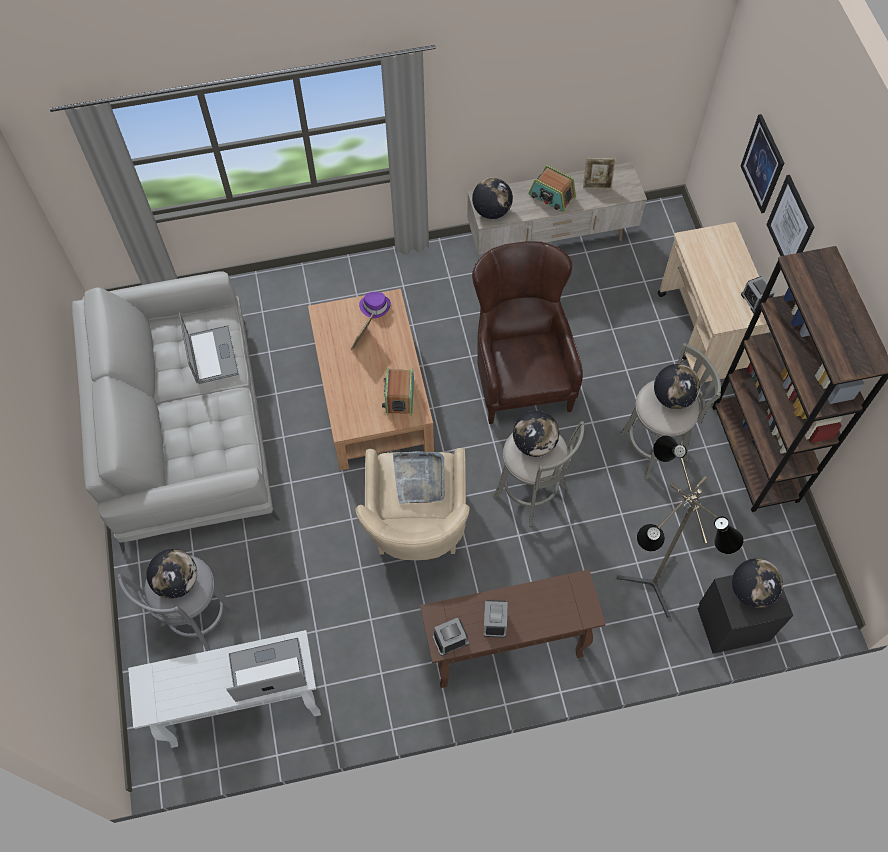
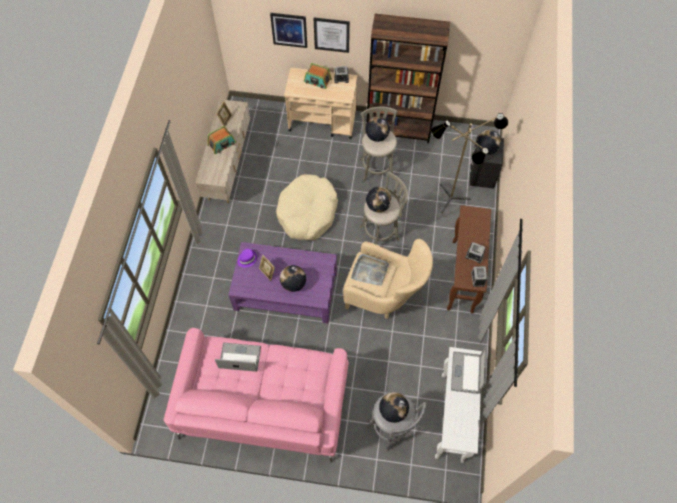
camera: 70 degrees left, 0 degrees up
grey sofa [72,271,280,552] -> pink sofa [164,328,349,463]
brown coffee table [308,289,434,471] -> purple coffee table [229,242,337,323]
radio [382,367,414,416] -> radio moved to [304,63,332,89]
globe [472,178,513,219] -> globe moved to [280,265,306,292]
brown armchair [472,241,583,424] -> beige dog bed [276,174,338,240]

